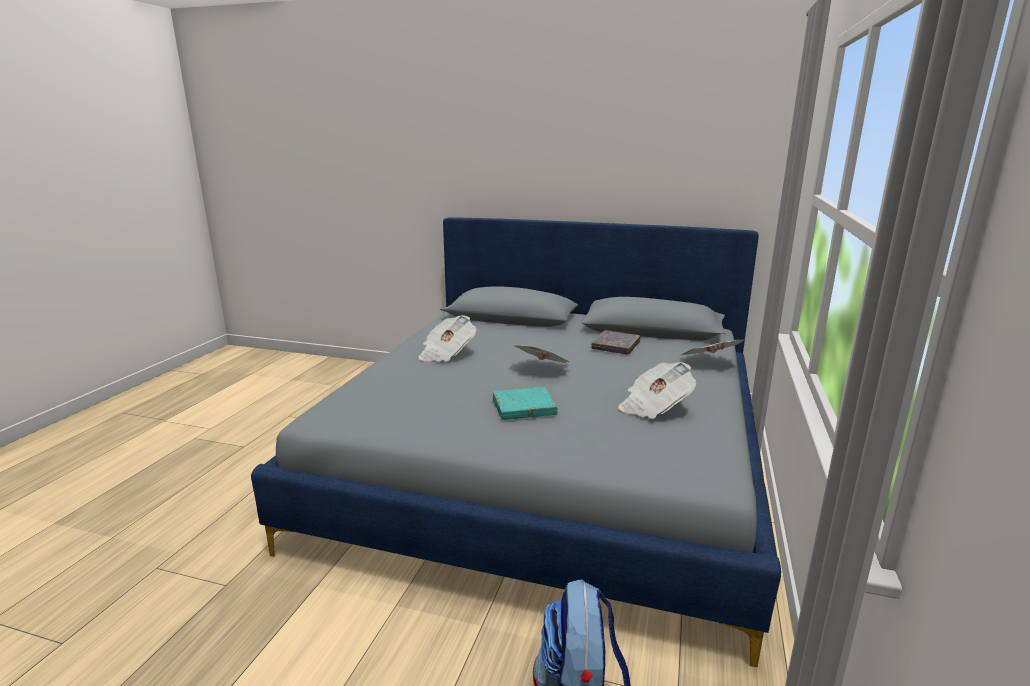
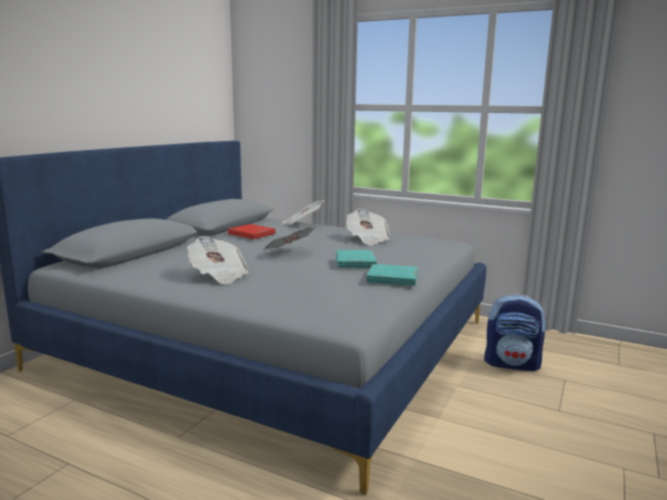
camera: 80 degrees left, 5 degrees down
grey book [591,330,641,354] -> red book [228,224,275,239]
none -> turquoise book [366,264,418,286]

